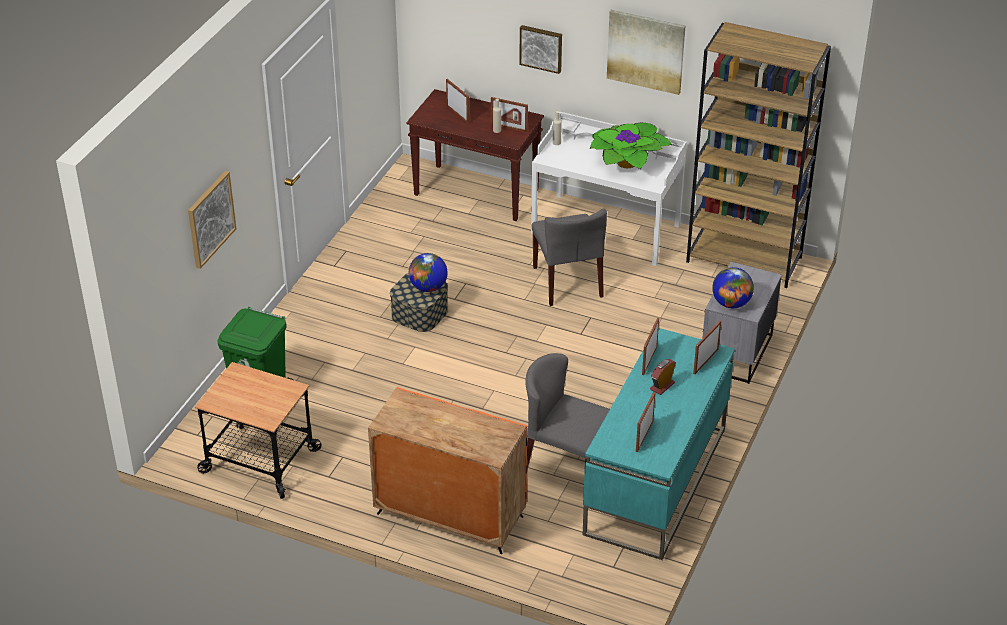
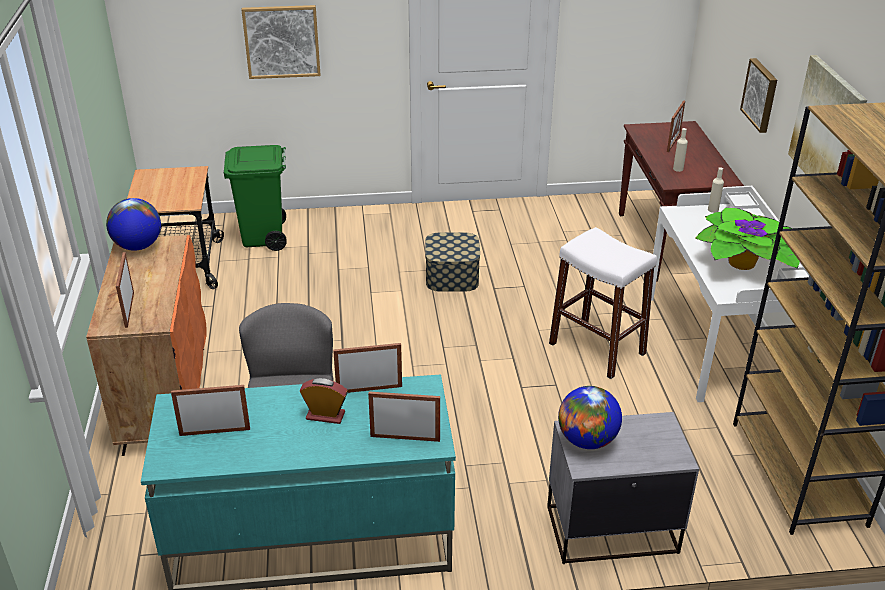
camera: 60 degrees right, 5 degrees down
globe [409,253,448,292] -> globe moved to [106,198,161,251]
picture frame [491,97,528,132] -> picture frame moved to [116,252,134,328]
grey chair [532,208,607,306] -> white stool [549,227,657,379]

